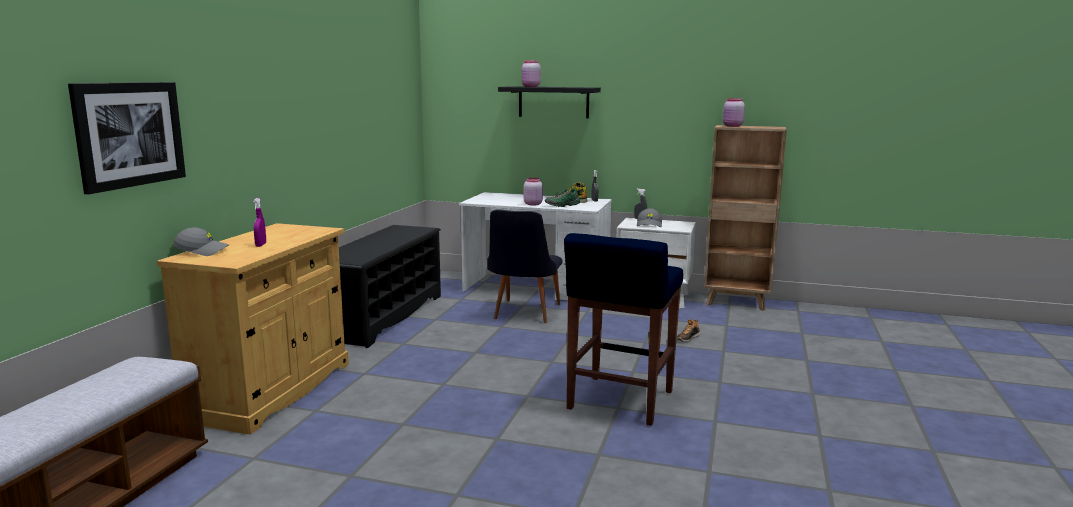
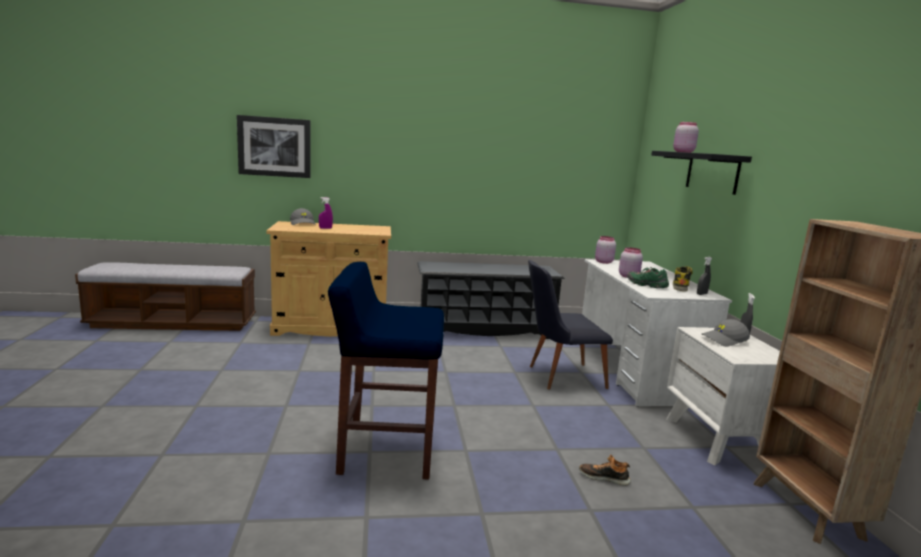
camera: 65 degrees right, 0 degrees up
pink jar [723,98,745,127] -> pink jar moved to [595,236,616,264]

